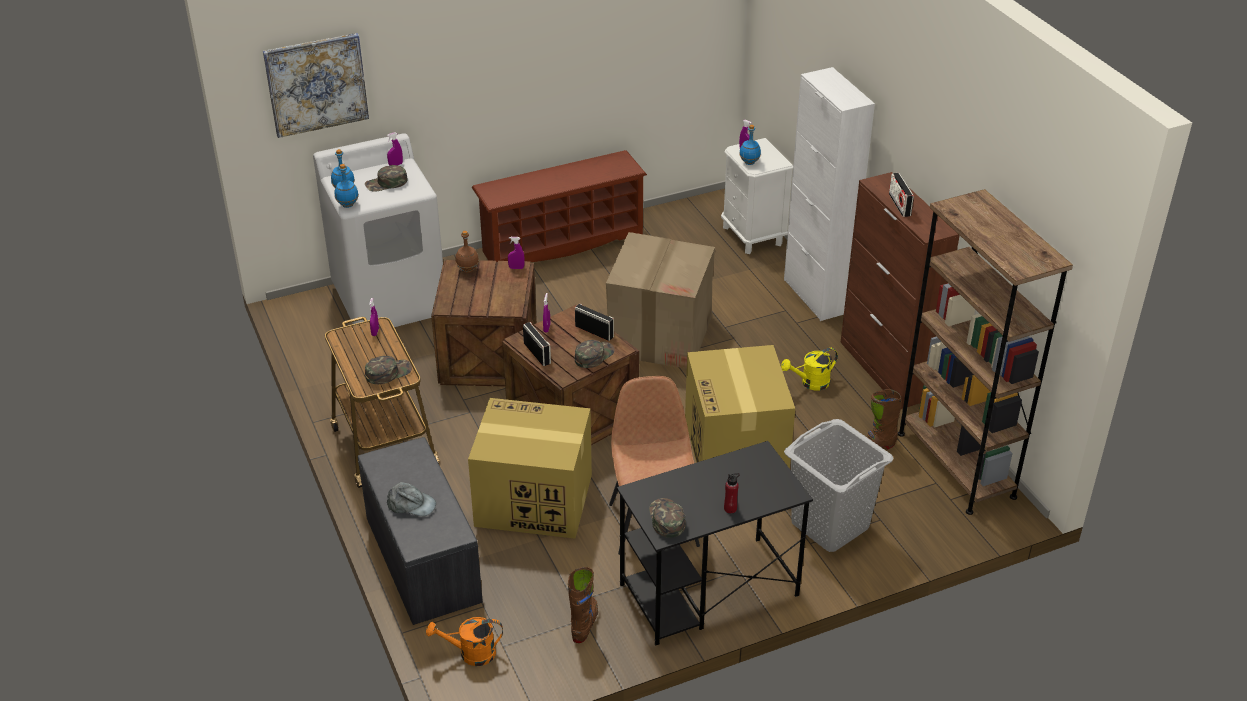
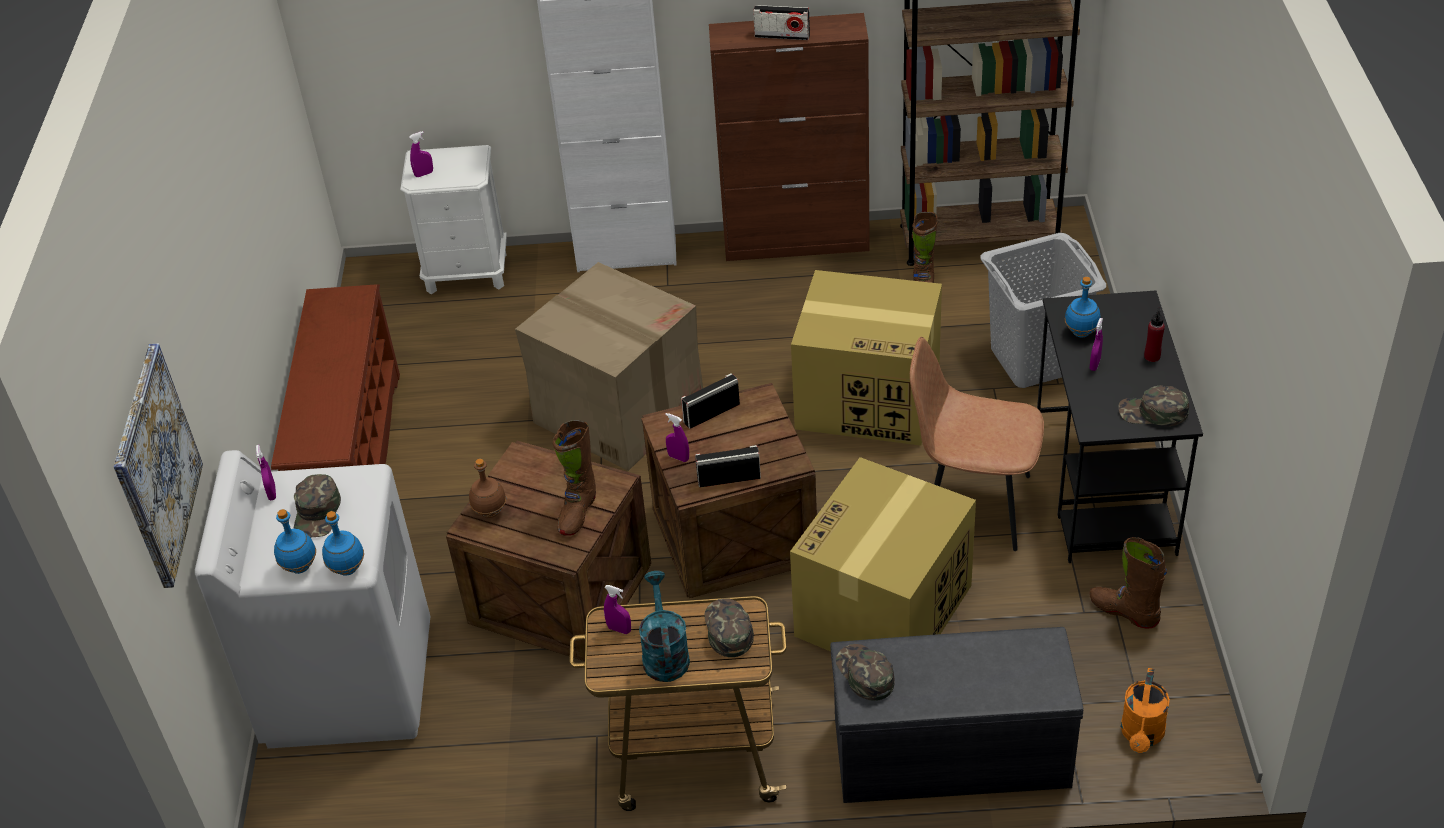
camera: 65 degrees left, 5 degrees up
grey cap [387,482,436,517] -> none
purple spray bottle [508,237,525,269] -> purple spray bottle moved to [1090,318,1103,371]
green cap [575,340,615,368] -> green cap moved to [836,644,895,701]
blue bottle [739,125,761,165] -> blue bottle moved to [1065,277,1101,337]
yellow watering can [781,348,838,390] -> none
none -> brown boot [553,420,596,536]
none -> turquoise watering can [639,571,690,682]

